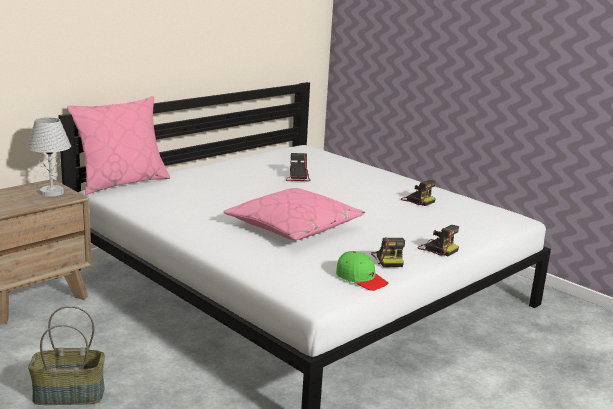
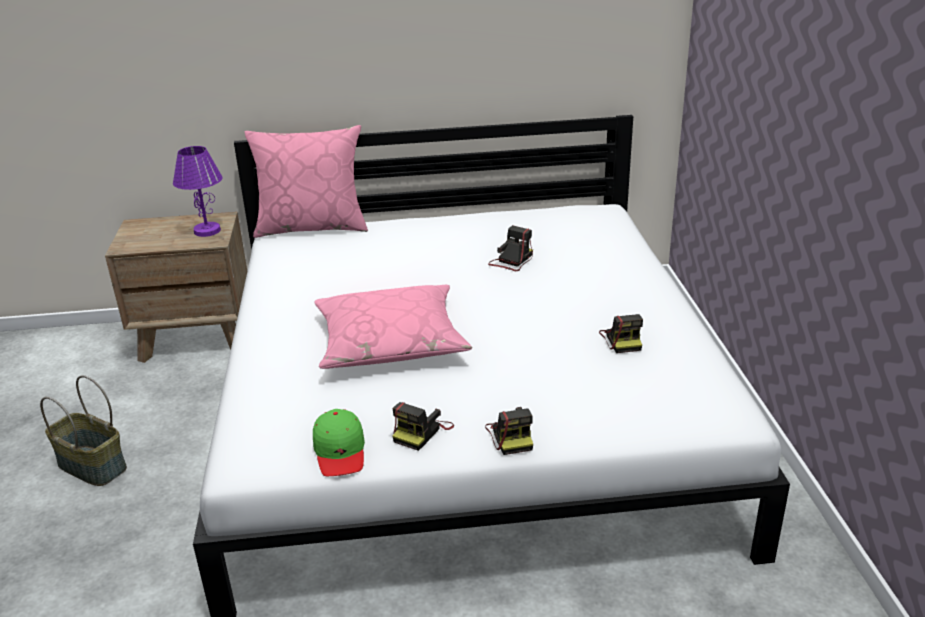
camera: 40 degrees right, 10 degrees up
white table lamp [27,117,71,197] -> purple table lamp [173,146,222,237]

